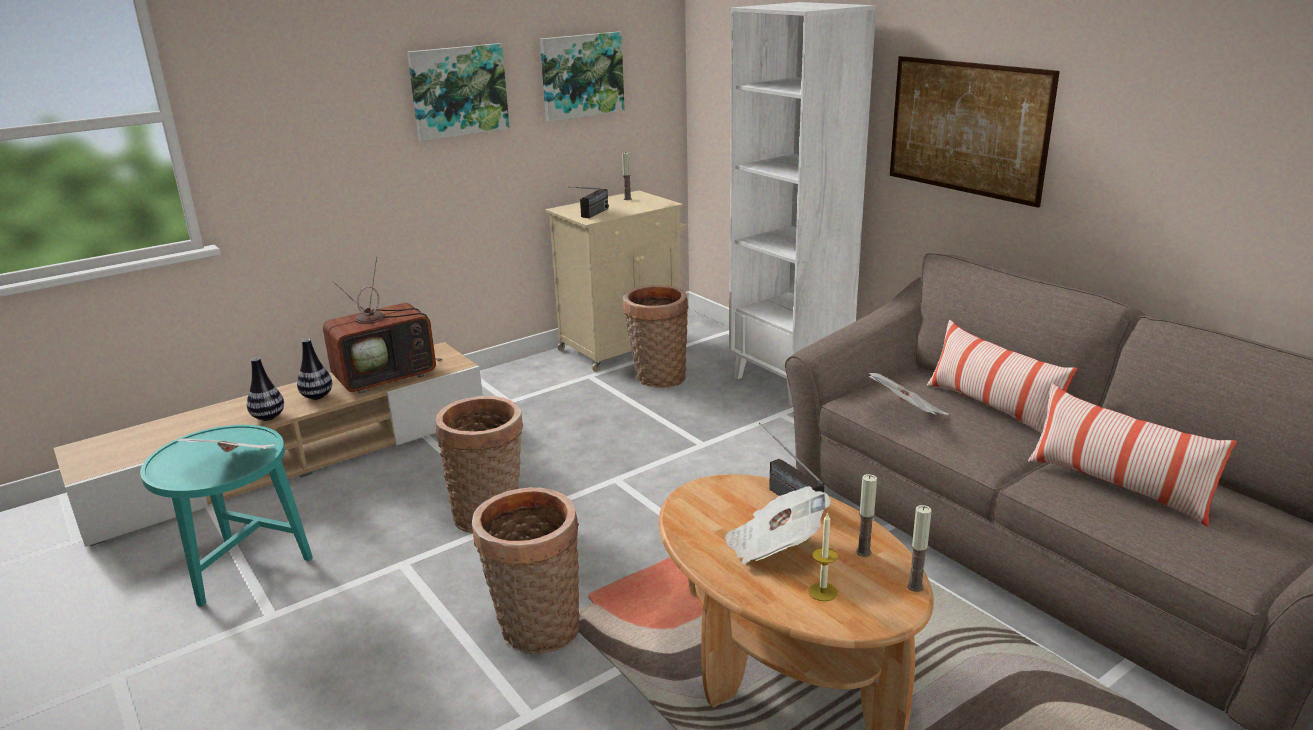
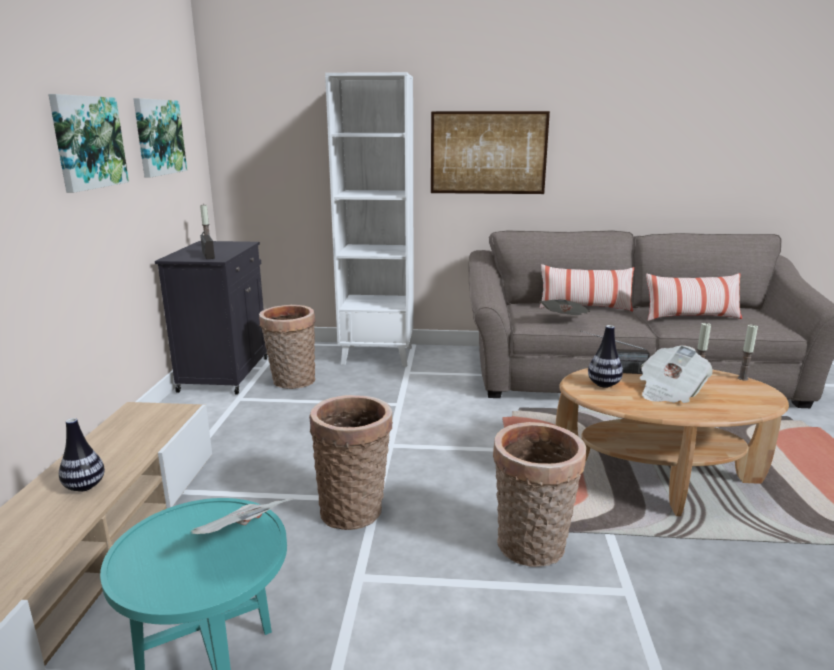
camera: 50 degrees left, 5 degrees down
vase [247,357,284,421] -> vase moved to [588,325,623,388]
television [323,257,442,394] -> none
beige cabinet [545,190,686,371] -> black cabinet [155,241,267,395]
candle [808,512,838,601] -> none

